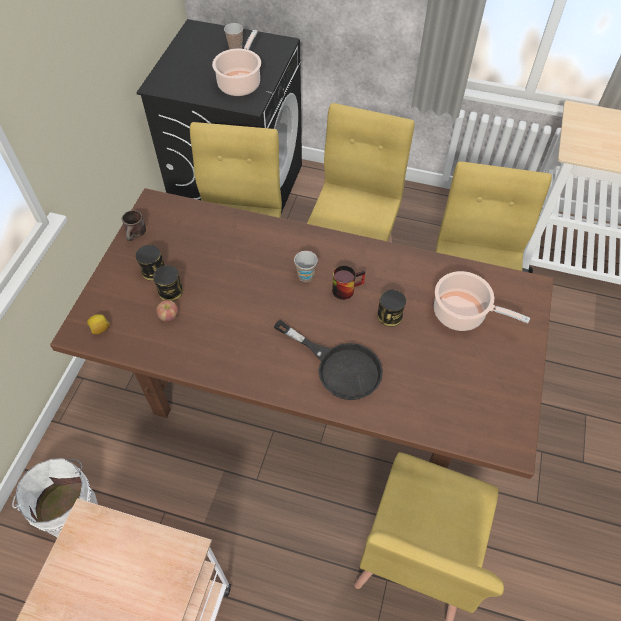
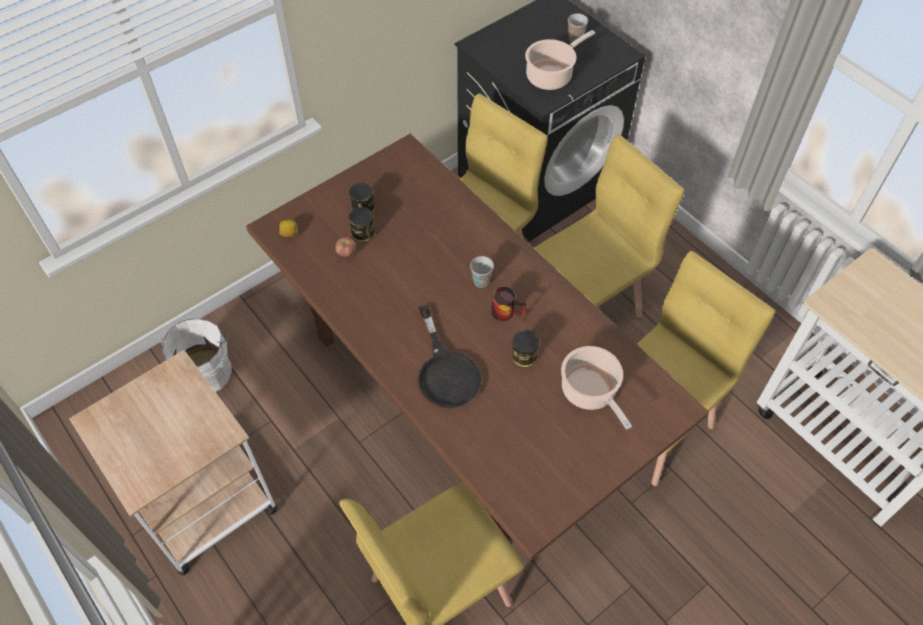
camera: 35 degrees right, 0 degrees up
brown mug [122,210,146,241] -> none

